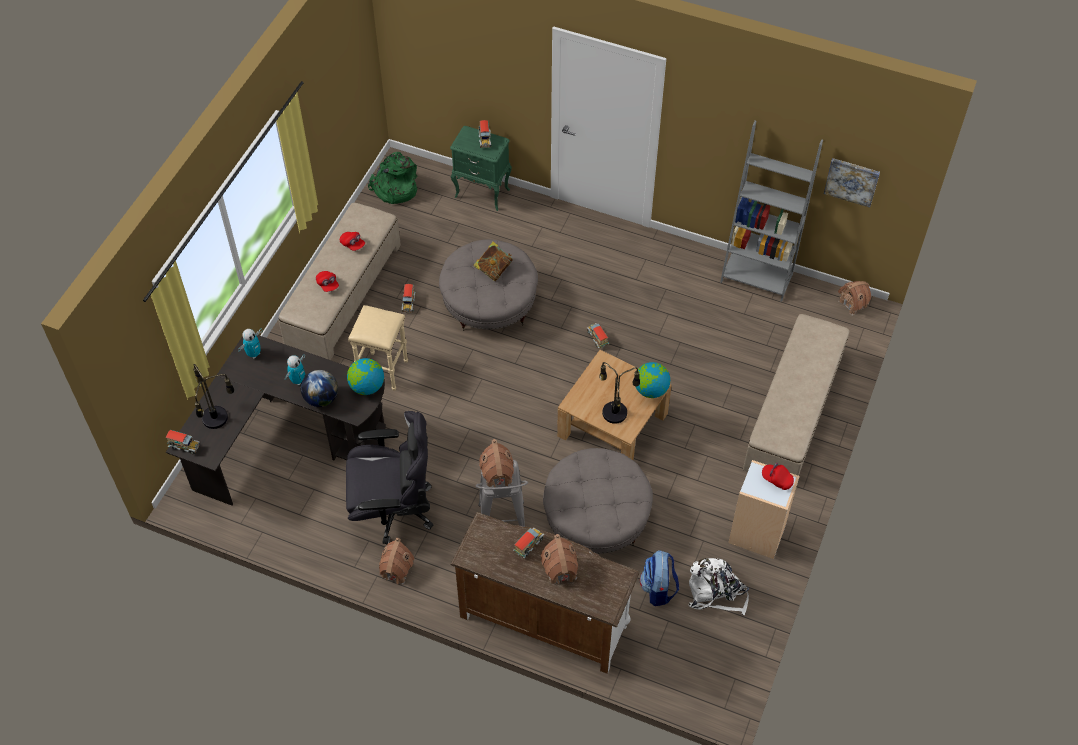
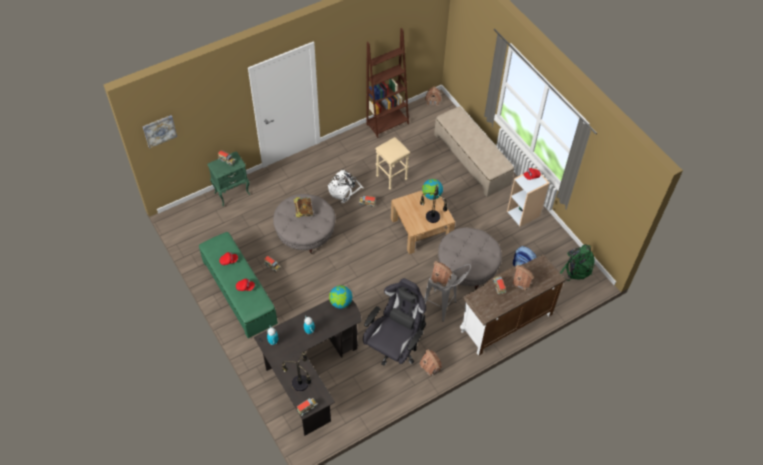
camera: 55 degrees left, 0 degrees up
beige bench [279,203,401,360] -> green bench [199,232,278,338]
globe [301,370,338,407] -> none
beige stool [348,305,408,391] -> beige stool moved to [375,137,411,190]
green backpack [368,152,417,204] -> green backpack moved to [560,244,595,281]
white backpack [689,558,749,615] -> white backpack moved to [328,170,363,203]
grey bookcase [720,120,823,302] -> brown bookcase [366,28,409,138]
picture [824,158,880,208] -> picture moved to [143,115,177,148]

